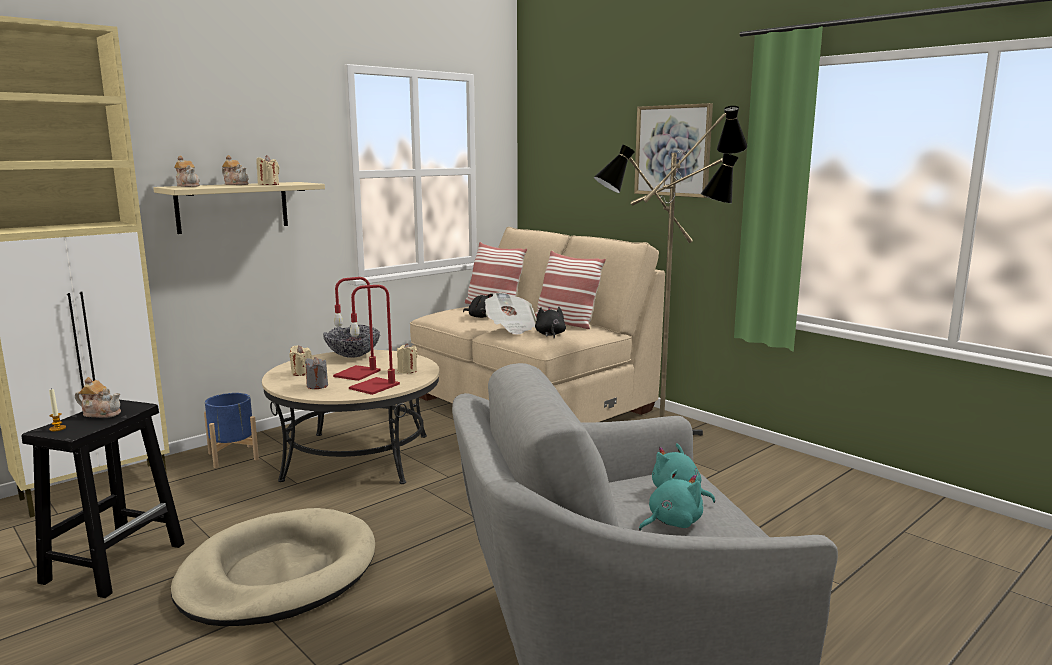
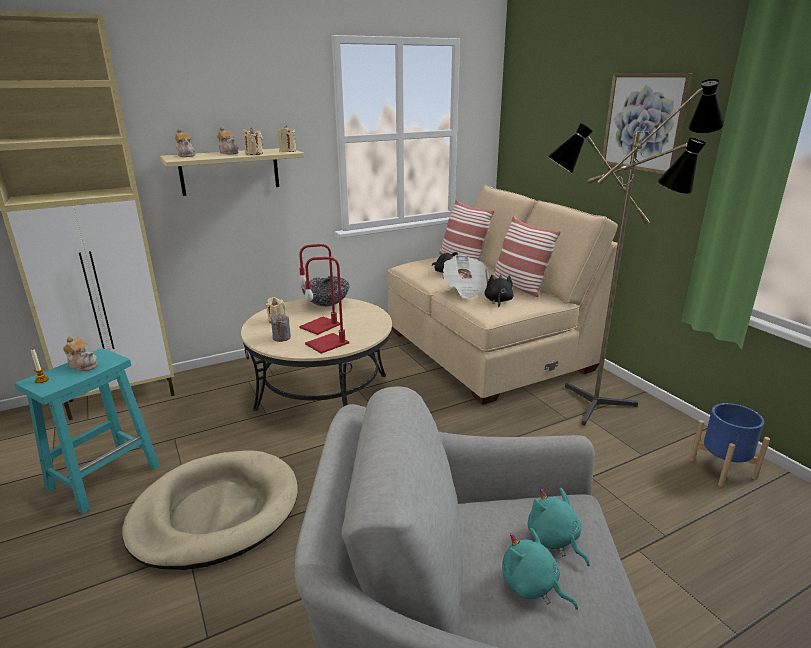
camera: 15 degrees right, 10 degrees up
black stool [22,400,184,598] -> turquoise stool [15,348,160,514]
blue planter [204,393,259,468] -> blue planter moved to [690,403,770,487]
beige candle [397,343,417,374] -> beige candle moved to [277,125,296,152]
turquoise plush toy [639,469,703,531] -> turquoise plush toy turned 120 degrees counterclockwise [502,528,578,610]

